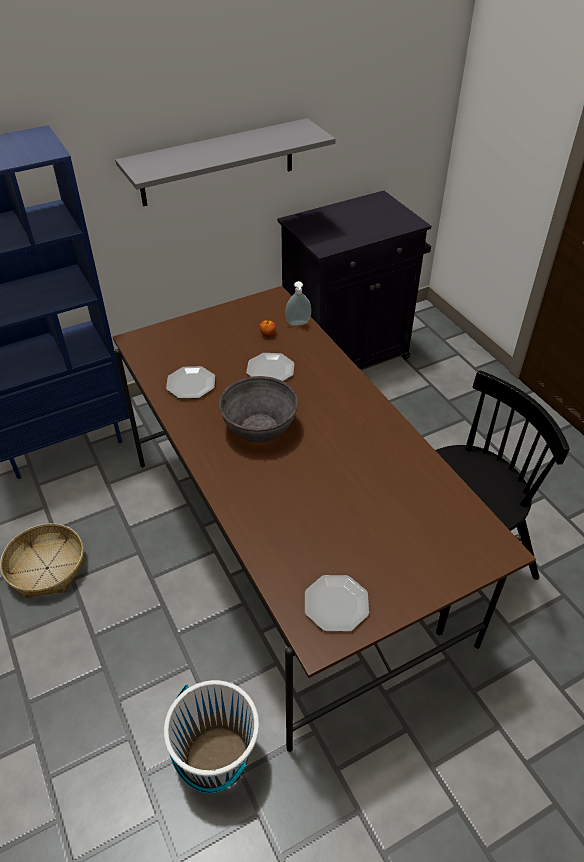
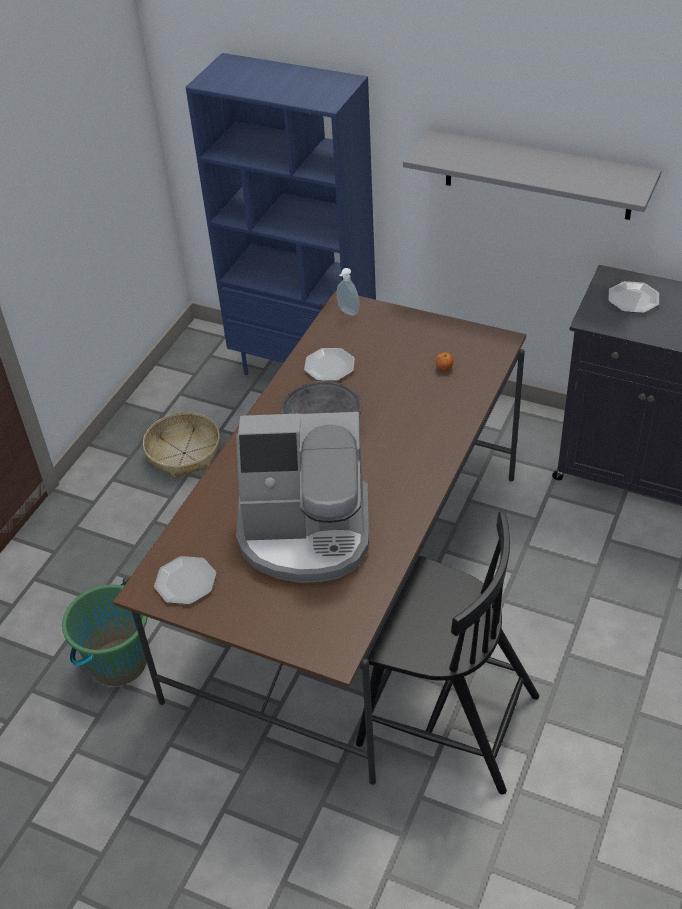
camera: 55 degrees right, 0 degrees up
white bucket [164,680,259,793] -> green bucket [62,583,148,686]
plate [246,353,294,381] -> plate moved to [608,281,659,313]
soap dispenser [285,281,311,326] -> soap dispenser moved to [337,268,360,316]
none -> coffee machine [236,412,369,583]

